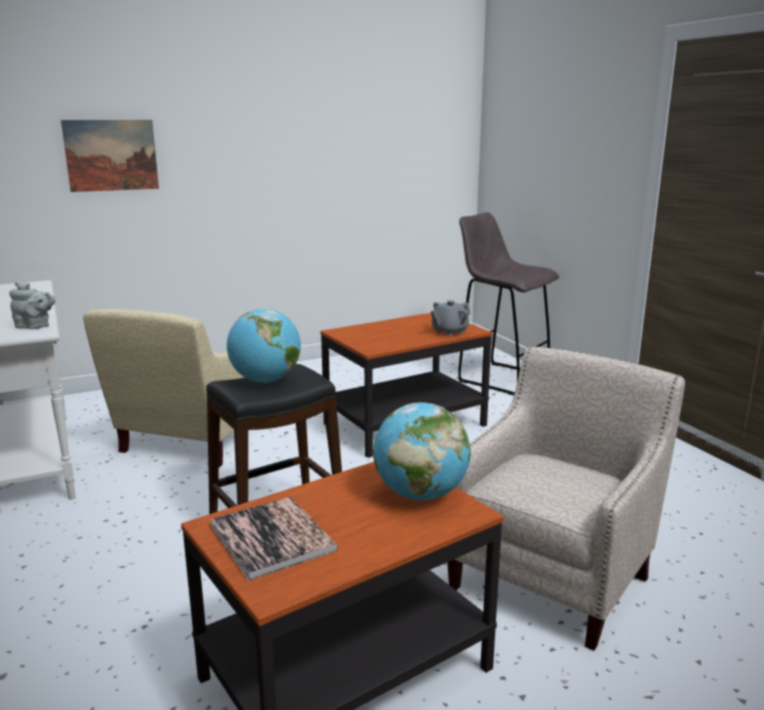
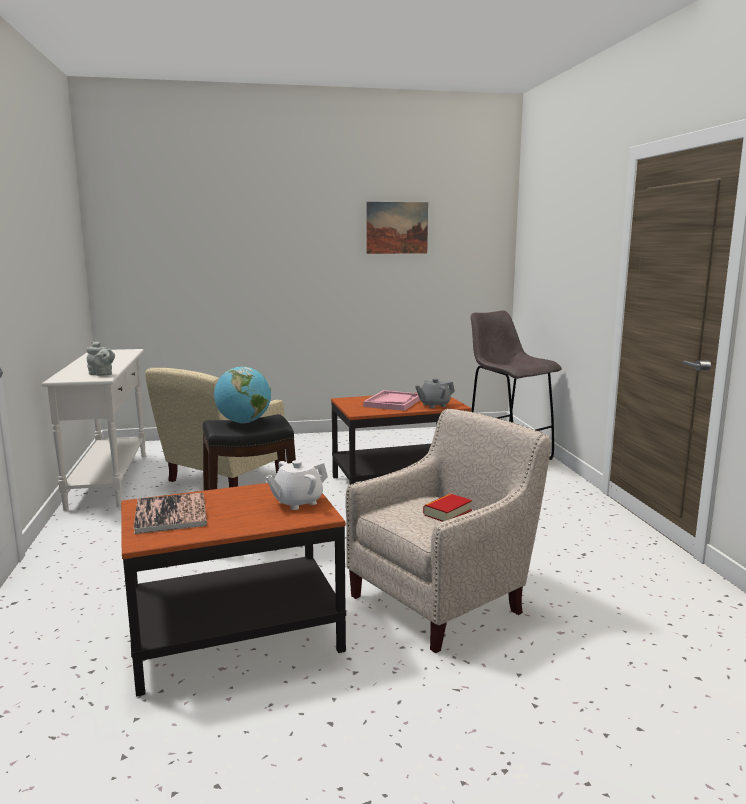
camera: 15 degrees right, 5 degrees down
picture [61,120,159,192] -> picture moved to [366,202,428,254]
globe [373,402,471,500] -> white teapot [266,460,328,510]
none -> pink tray [363,390,420,411]
none -> book [423,493,472,522]

